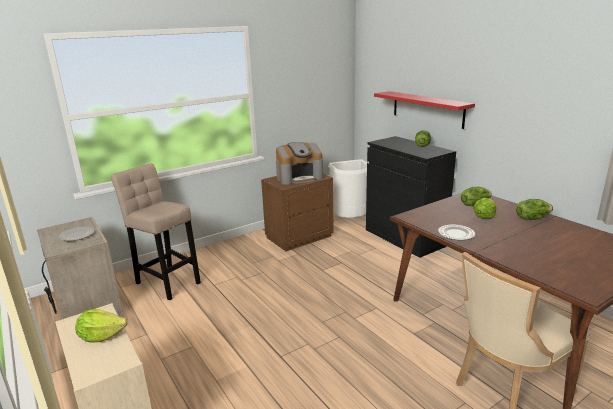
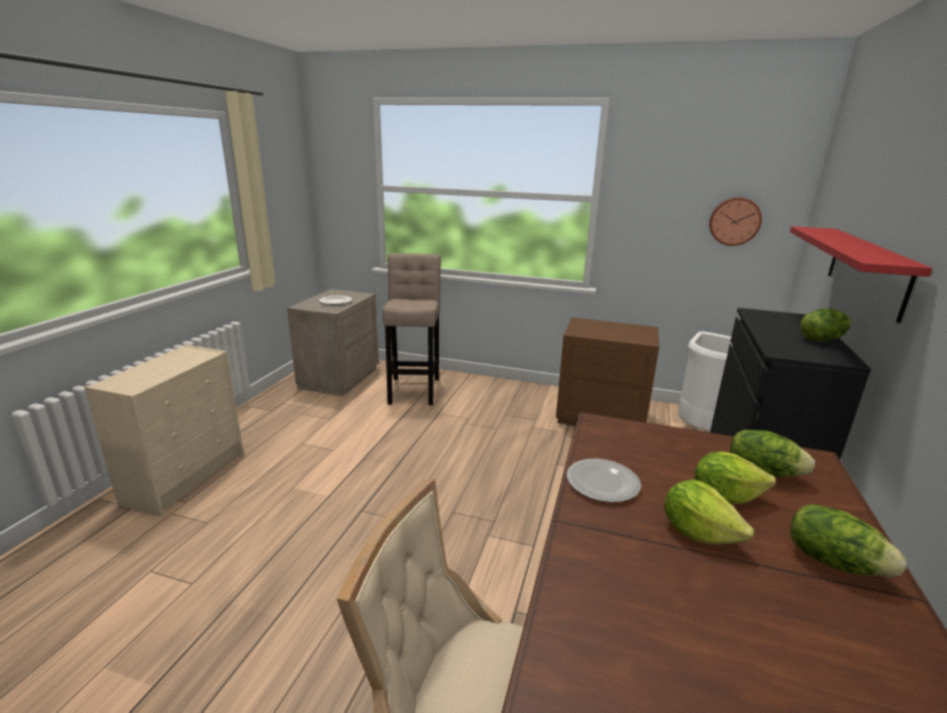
camera: 50 degrees right, 0 degrees up
lettuce [75,309,128,342] -> lettuce moved to [664,479,754,545]
coffee machine [276,142,323,185] -> none
none -> wall clock [709,197,762,246]

